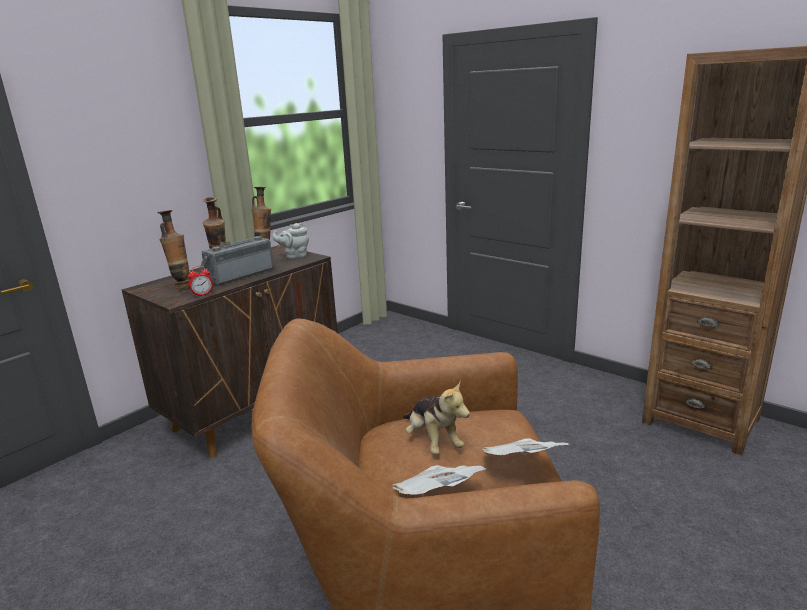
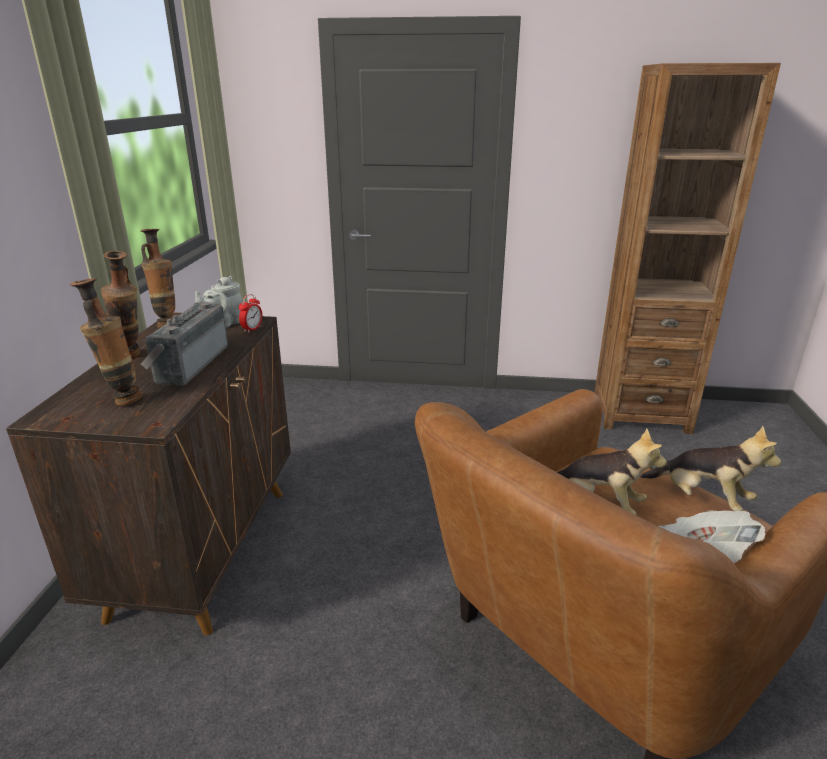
camera: 35 degrees left, 5 degrees up
alarm clock [188,266,213,297] -> alarm clock moved to [239,294,262,333]
newspaper [483,438,569,456] -> plush toy [641,426,781,511]

